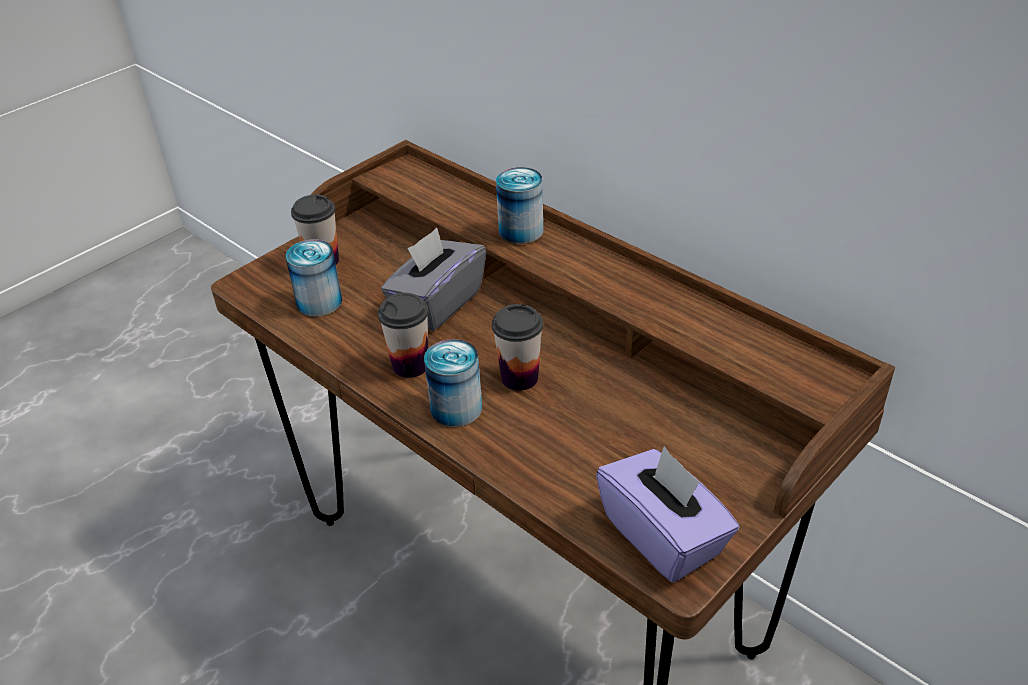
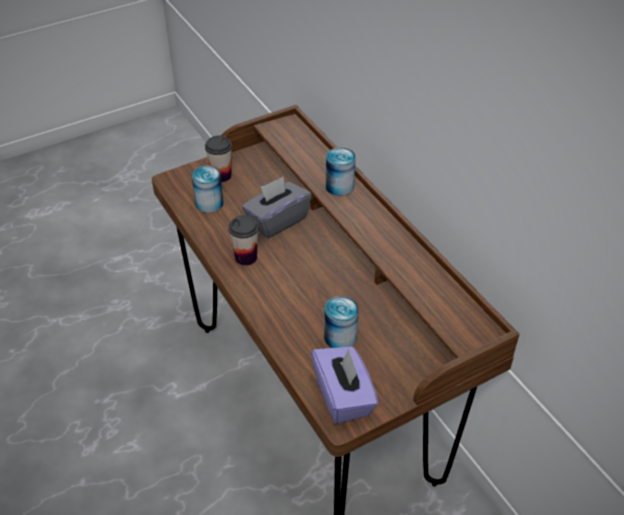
camera: 15 degrees right, 5 degrees up
can [424,339,482,427] -> can moved to [324,296,359,348]
cup [492,304,543,391] -> none

